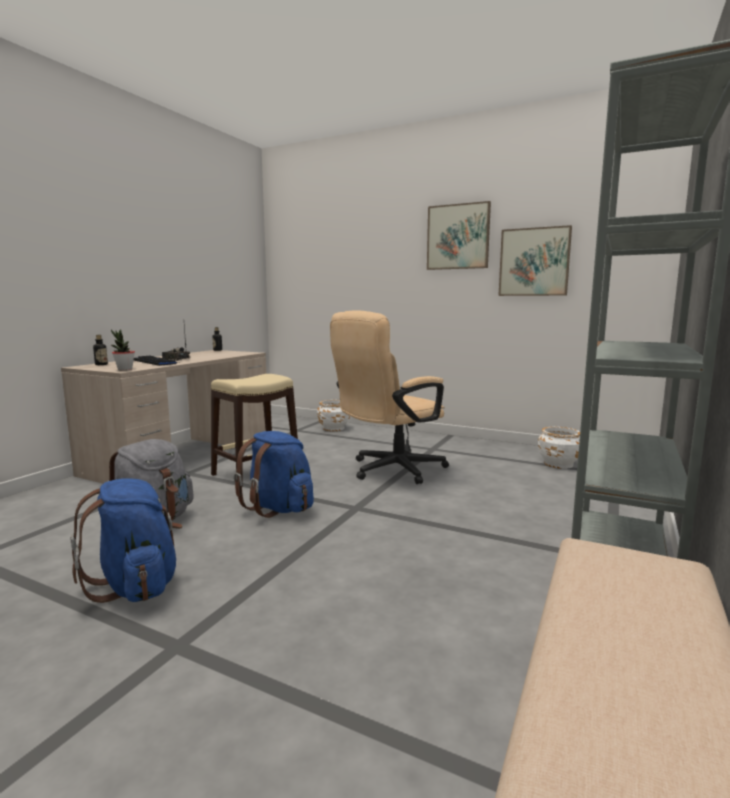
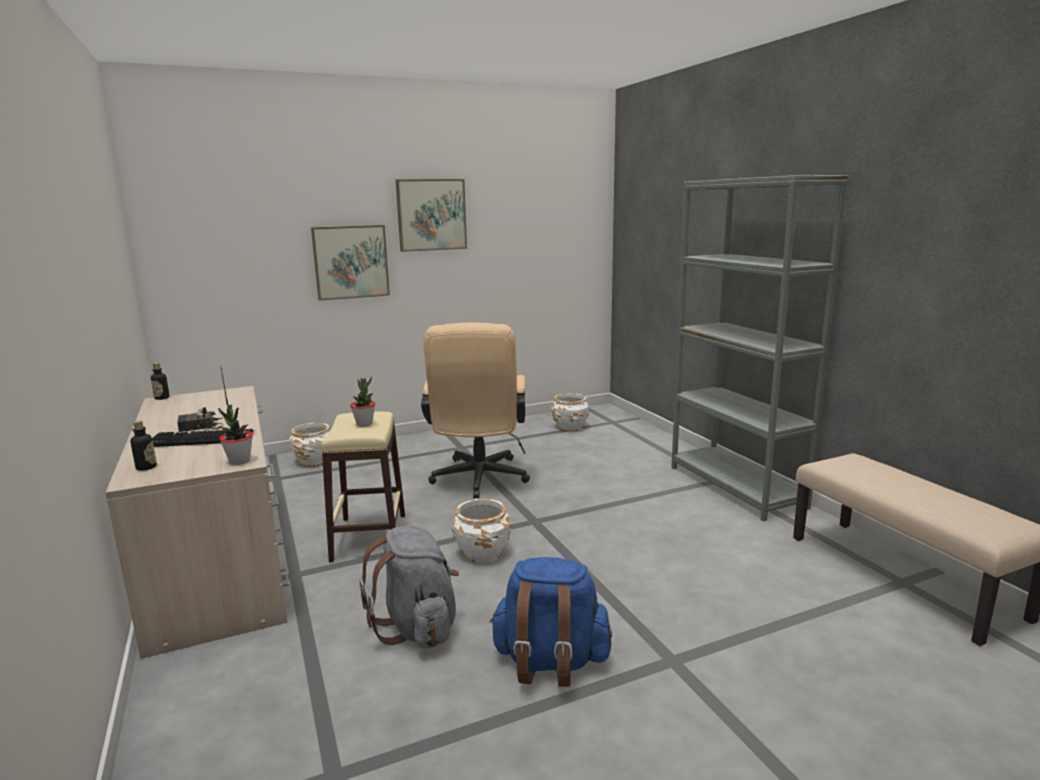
camera: 50 degrees left, 5 degrees up
blue backpack [234,431,314,518] -> white planter [452,499,511,563]
picture [498,225,572,296] -> picture moved to [311,225,390,301]
none -> potted plant [350,377,375,427]

